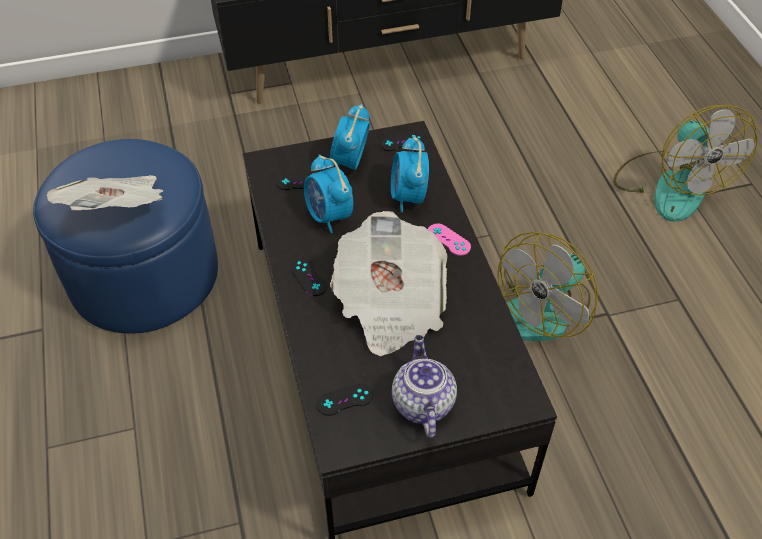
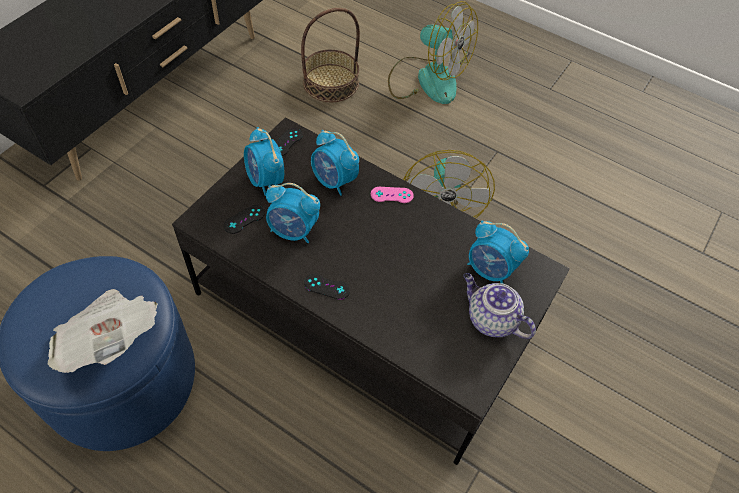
camera: 45 degrees left, 5 degrees up
black game controller [317,384,373,416] -> none
newspaper [330,211,447,356] -> none
none -> basket [301,8,360,102]
none -> alarm clock [467,220,529,284]

